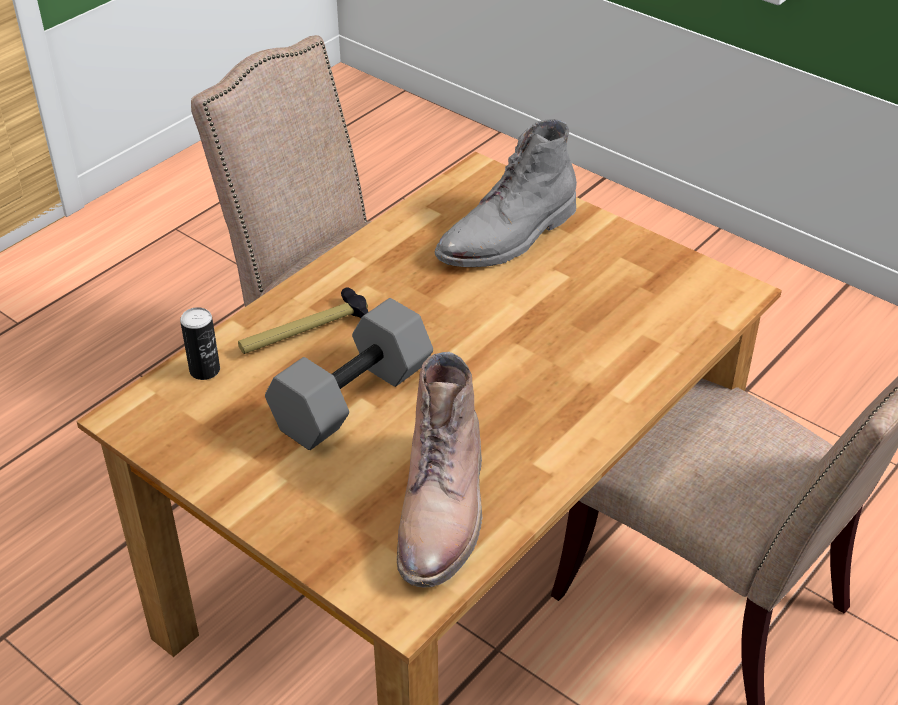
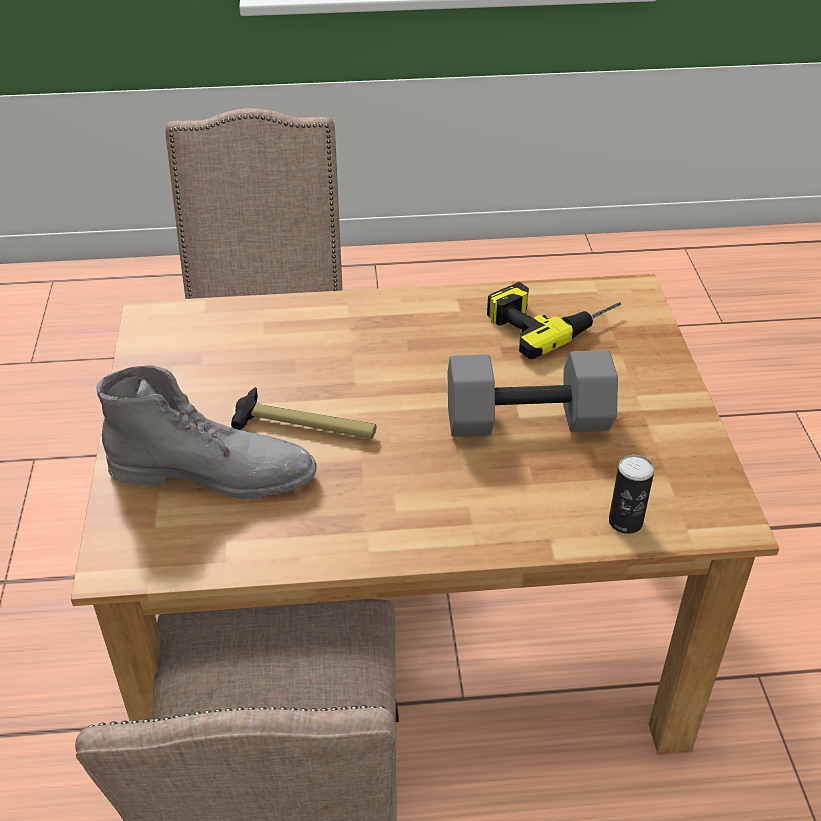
camera: 135 degrees left, 0 degrees up
hammer [238,287,368,354] -> hammer moved to [231,387,376,439]
brown boot [397,352,482,587] -> power drill [487,282,621,359]

